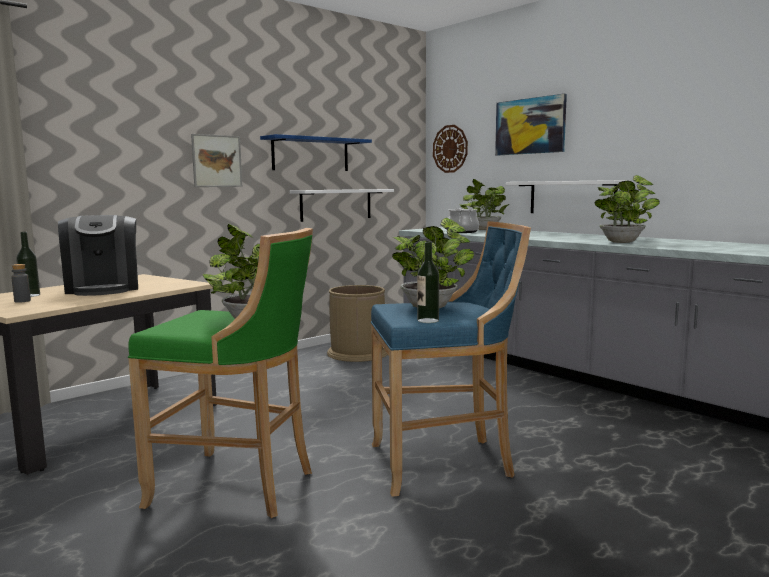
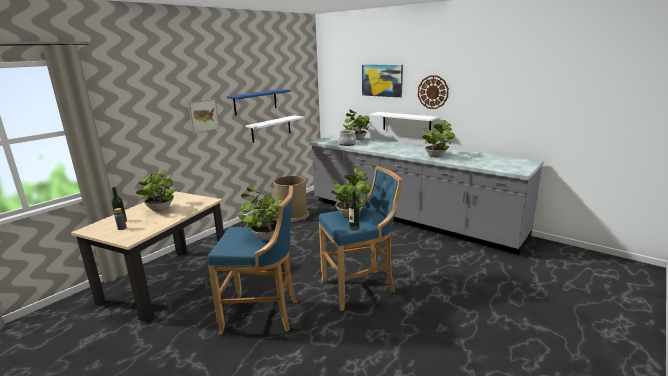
camera: 10 degrees left, 10 degrees up
coffee machine [58,215,138,296] -> potted plant [136,170,176,211]
green stool [128,228,313,518] -> blue stool [208,186,297,335]
wall clock [433,125,468,173] -> wall clock moved to [418,75,449,109]

